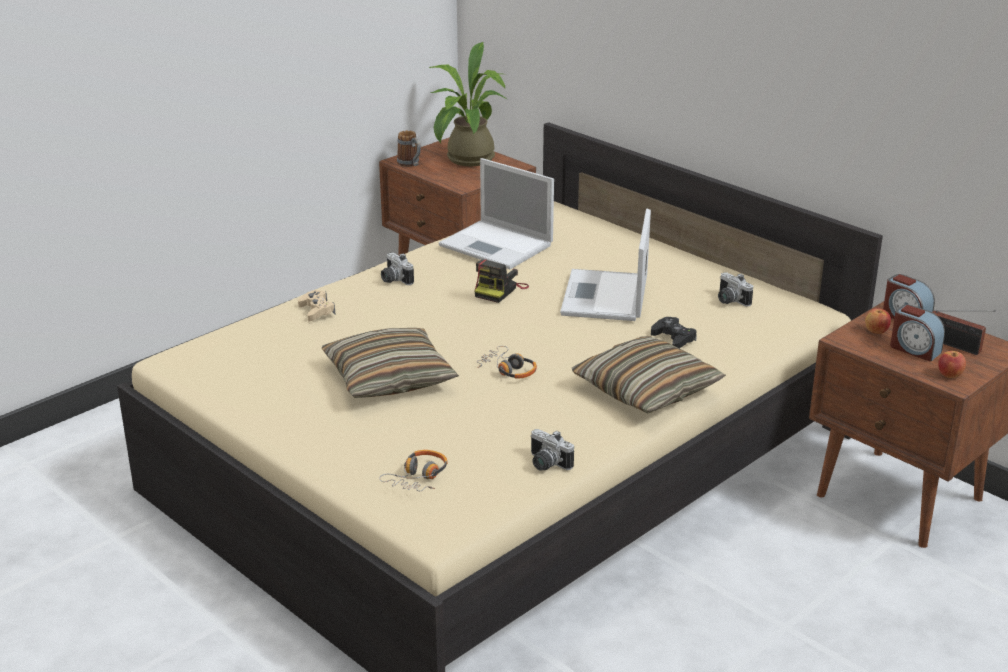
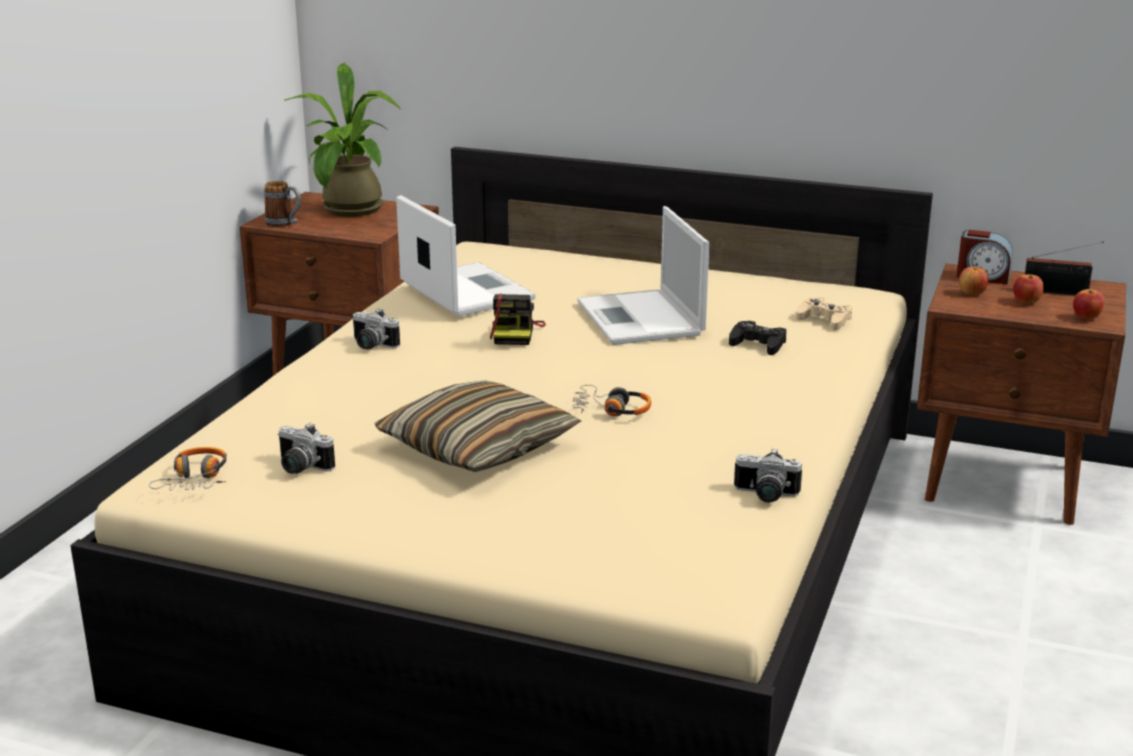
camera: 25 degrees left, 5 degrees down
beige game controller [298,290,335,322] -> beige game controller moved to [796,297,852,331]
headphones [379,450,448,491] -> headphones moved to [149,447,227,491]
laptop [439,158,554,269] -> laptop turned 135 degrees counterclockwise [396,195,536,316]
pillow [572,336,726,414] -> none
camera [718,272,753,307] -> camera moved to [278,423,335,474]
alarm clock [890,304,945,362] -> apple [1013,274,1044,304]

